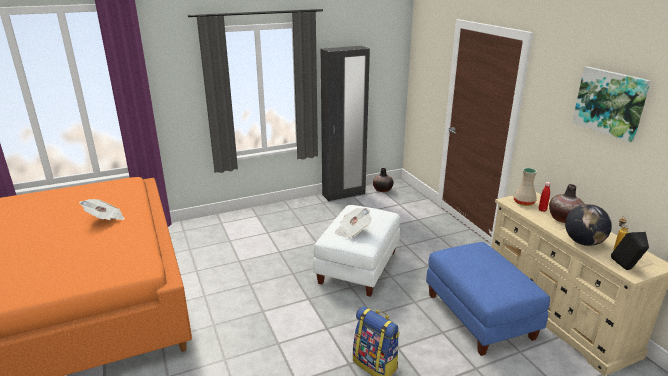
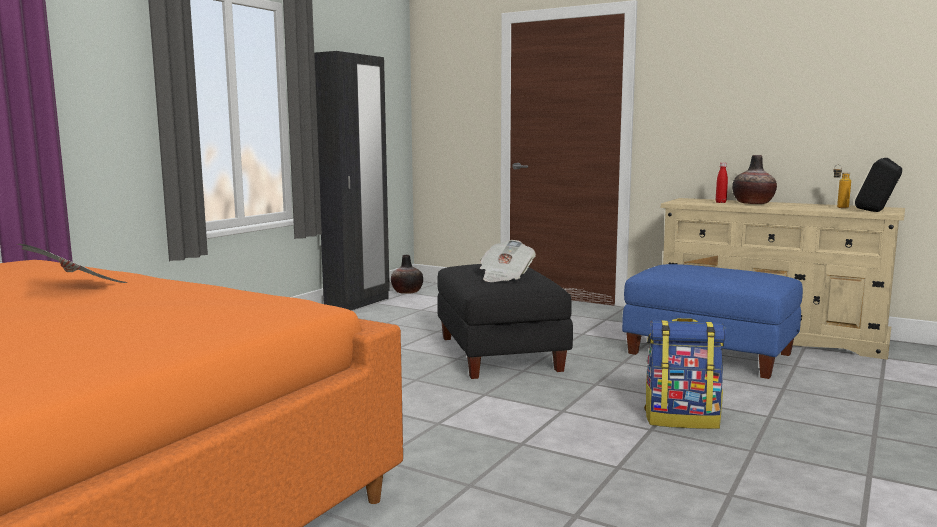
camera: 35 degrees left, 15 degrees down
white ottoman [314,205,400,297] -> black ottoman [437,264,573,379]
beige vase [513,168,537,206] -> none
globe [565,204,612,246] -> none
picture [572,66,651,143] -> none

